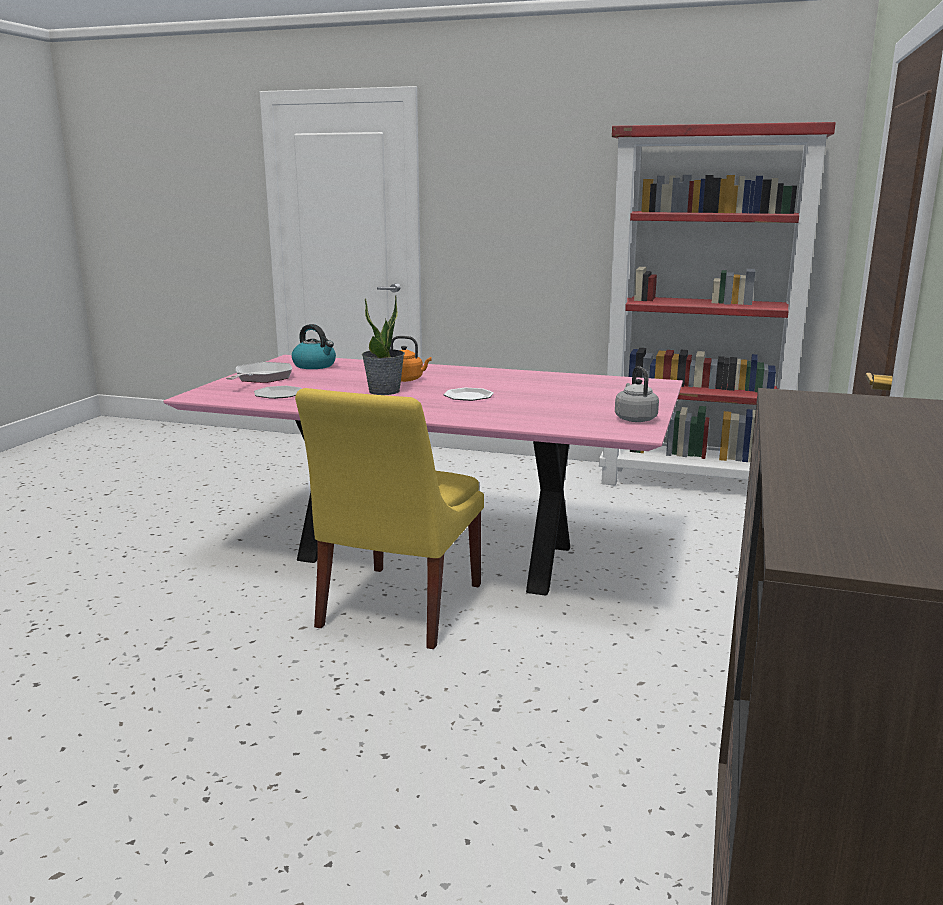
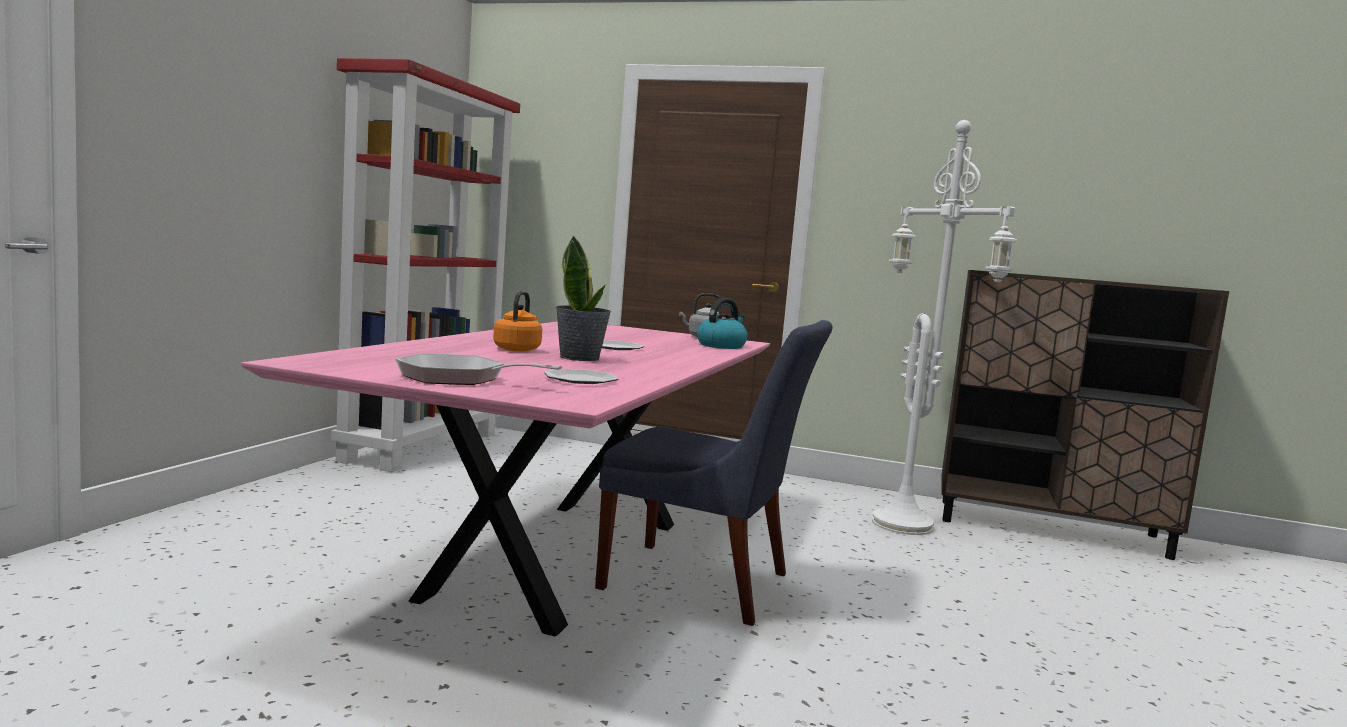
camera: 90 degrees left, 10 degrees down
kettle [292,324,336,369] -> kettle moved to [697,298,748,349]
yellow chair [295,388,484,649] -> blue chair [595,320,832,626]
none -> white floor lamp [872,120,1017,535]

